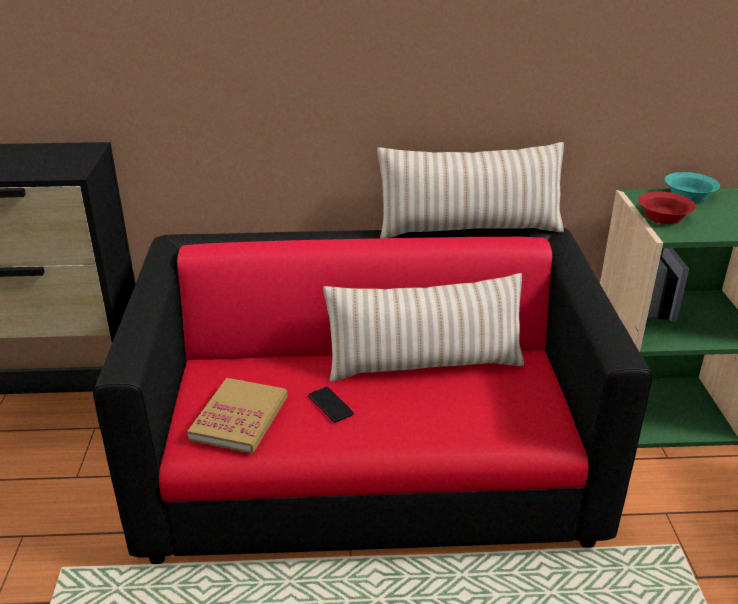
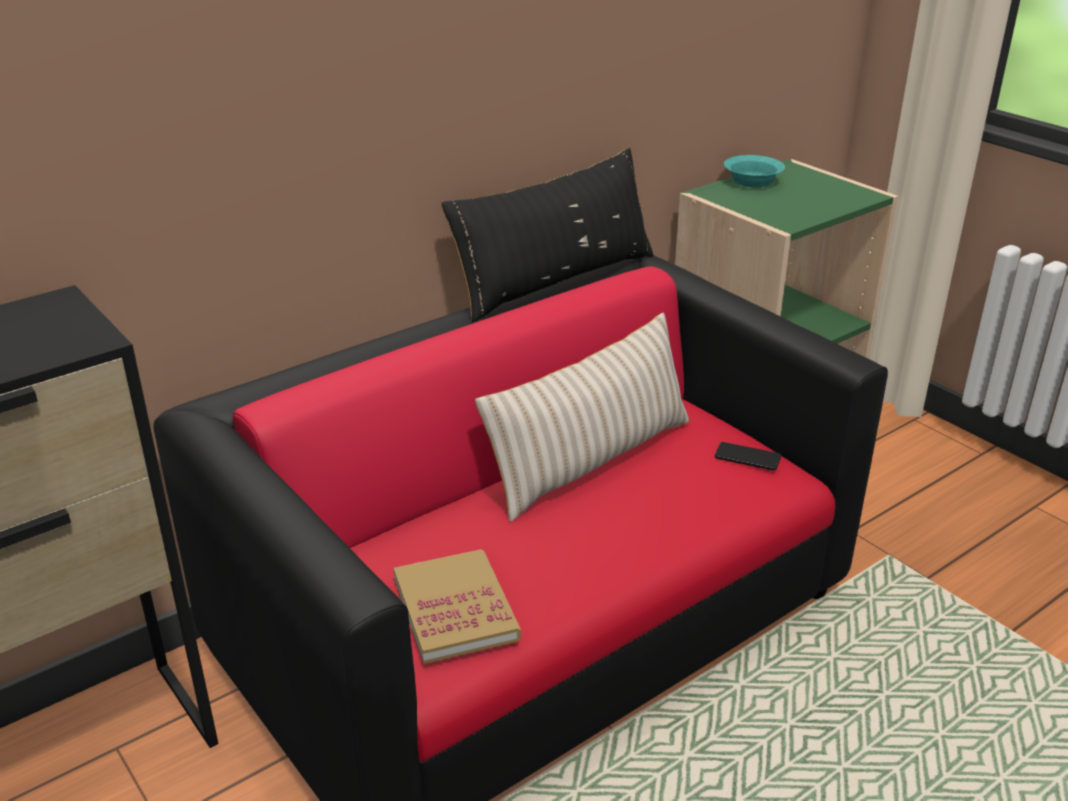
camera: 35 degrees left, 0 degrees up
phone [308,387,354,422] -> phone moved to [715,442,781,471]
beige pillow [377,142,564,238] -> black pillow [441,148,653,322]
red bowl [638,192,696,224] -> none

